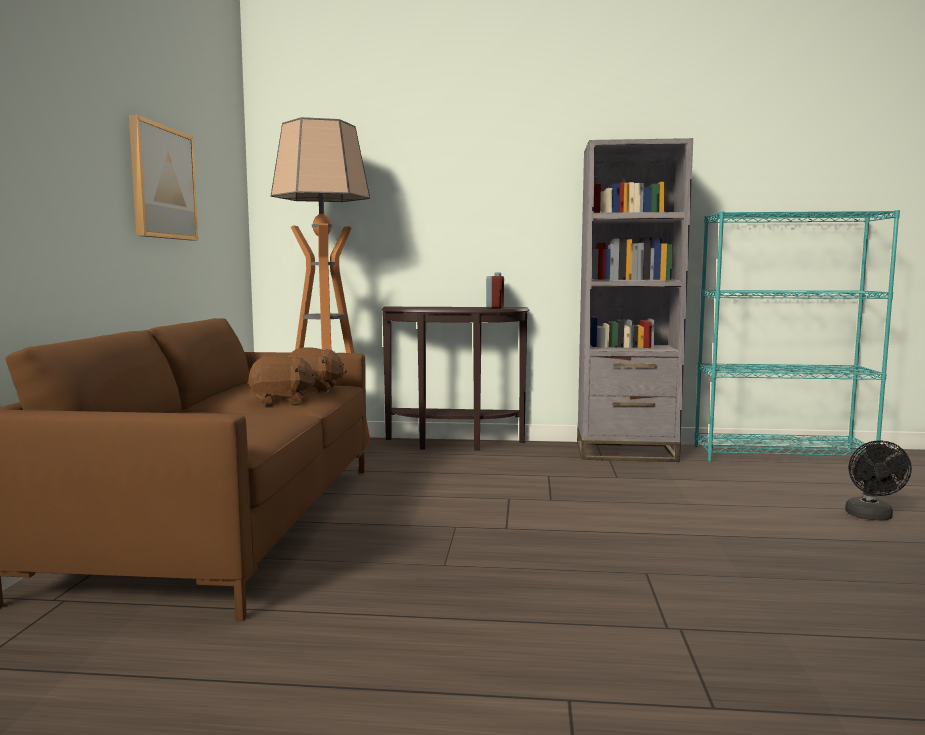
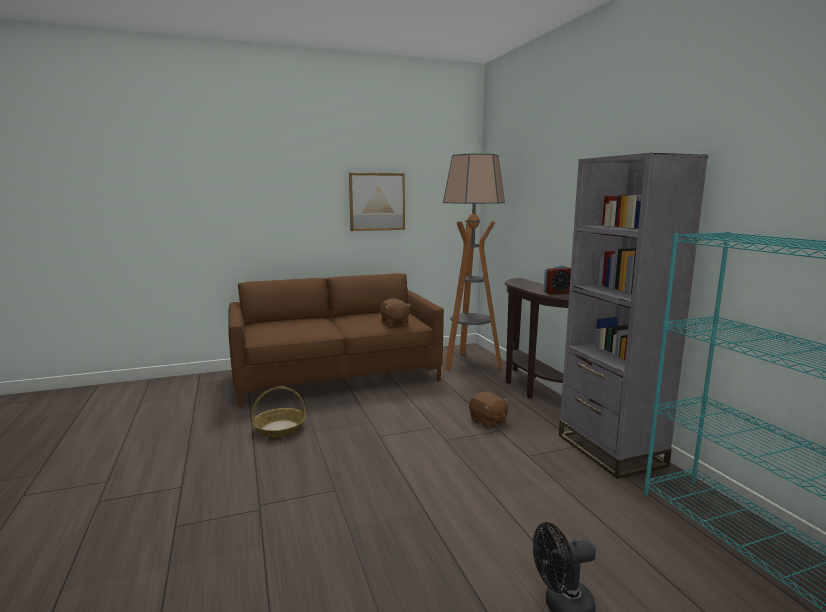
camera: 65 degrees right, 5 degrees up
brown plush toy [247,355,319,405] -> brown plush toy moved to [469,392,509,428]
none -> basket [252,387,306,438]

